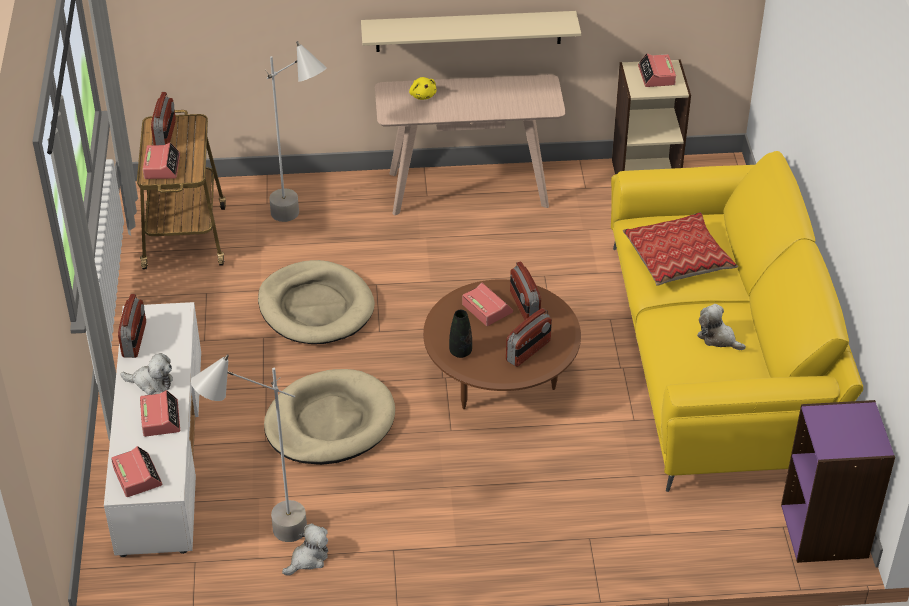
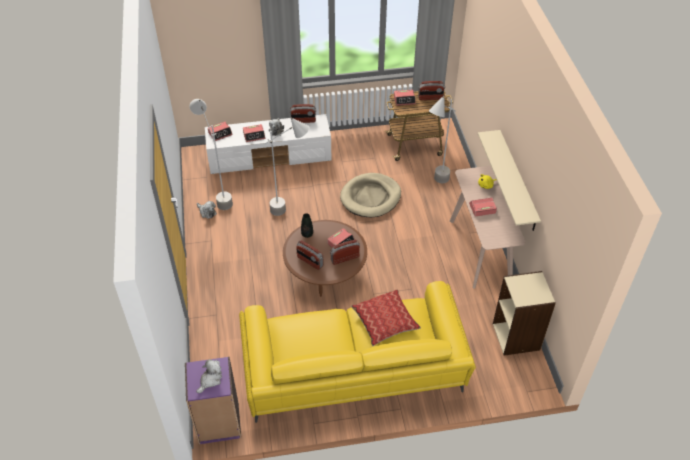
camera: 85 degrees right, 5 degrees up
beige dog bed [264,369,395,465] -> grey floor lamp [265,118,310,216]
alarm clock [638,53,676,87] -> alarm clock moved to [469,197,497,217]
plush toy [697,304,746,350] -> plush toy moved to [196,359,222,393]

